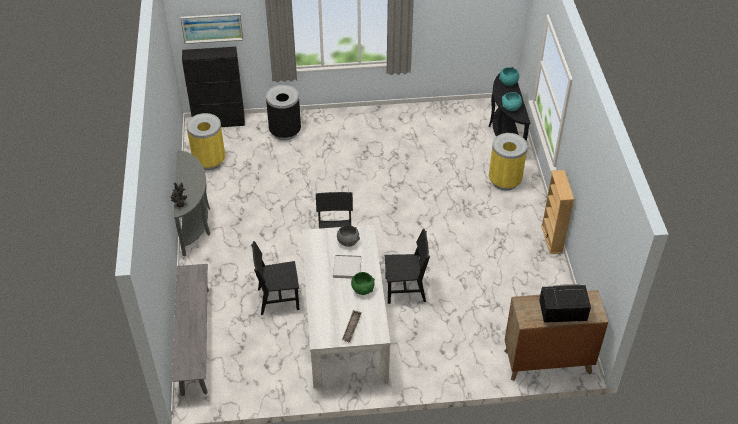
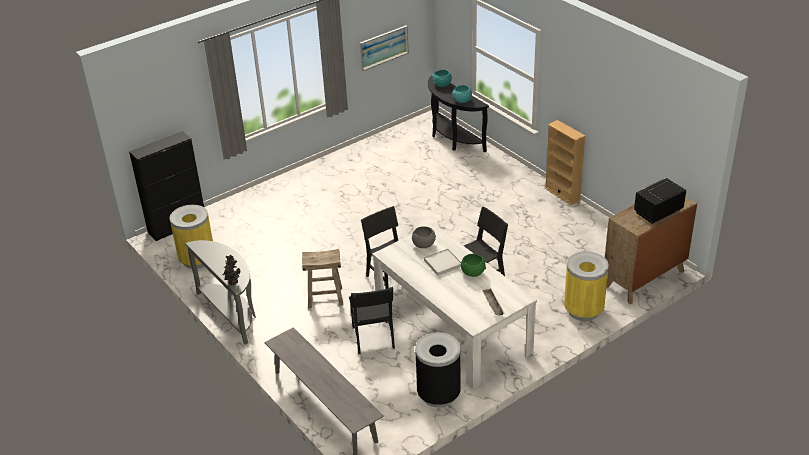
camera: 30 degrees left, 10 degrees down
picture [180,13,243,44] -> picture moved to [360,26,409,71]
black chair [251,241,300,315] -> black chair turned 60 degrees counterclockwise [349,287,395,354]
black trash can [266,85,301,140] -> black trash can moved to [415,332,461,408]
yellow trash can [489,133,528,191] -> yellow trash can moved to [564,251,609,321]
none -> beige stool [302,249,343,308]

